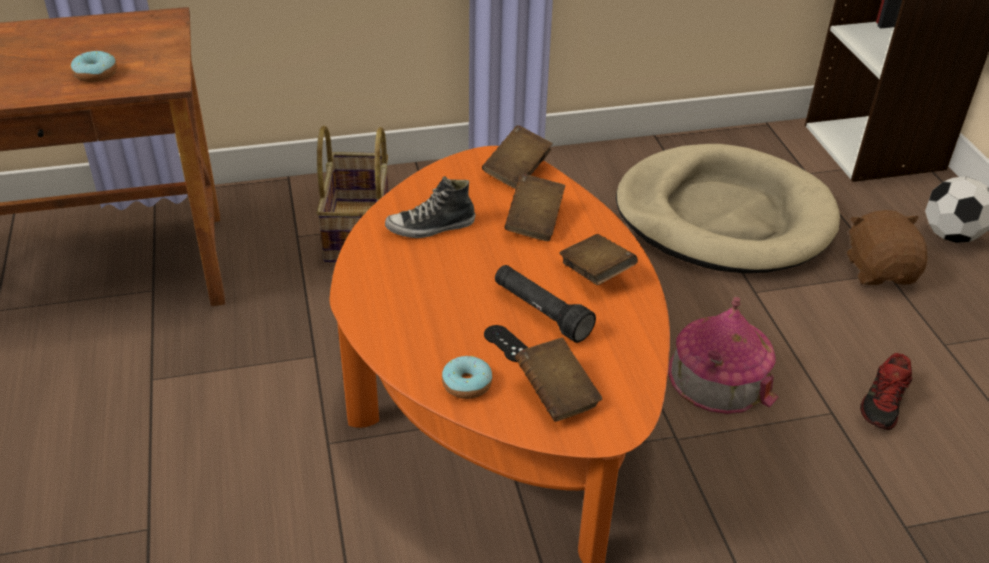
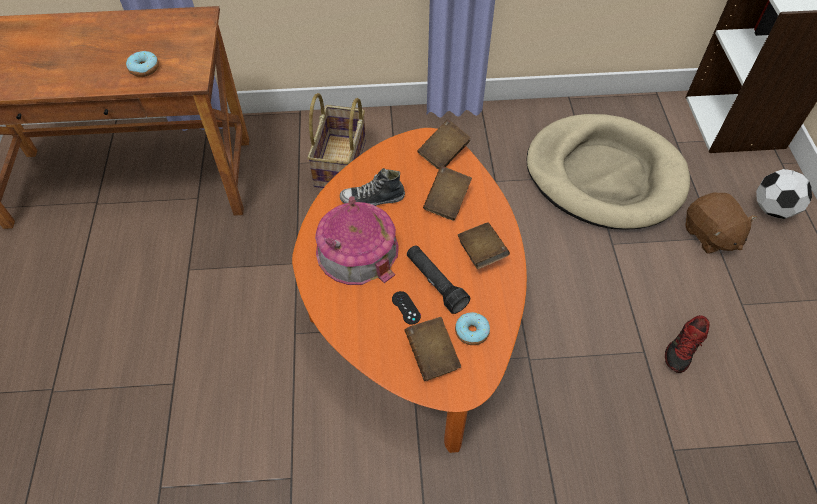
camera: 10 degrees right, 15 degrees up
donut [442,356,492,399] -> donut moved to [455,312,490,345]
toy house [668,297,779,414] -> toy house moved to [315,196,399,285]
brown plush toy [847,210,928,285] -> brown plush toy turned 150 degrees clockwise [685,192,757,254]

